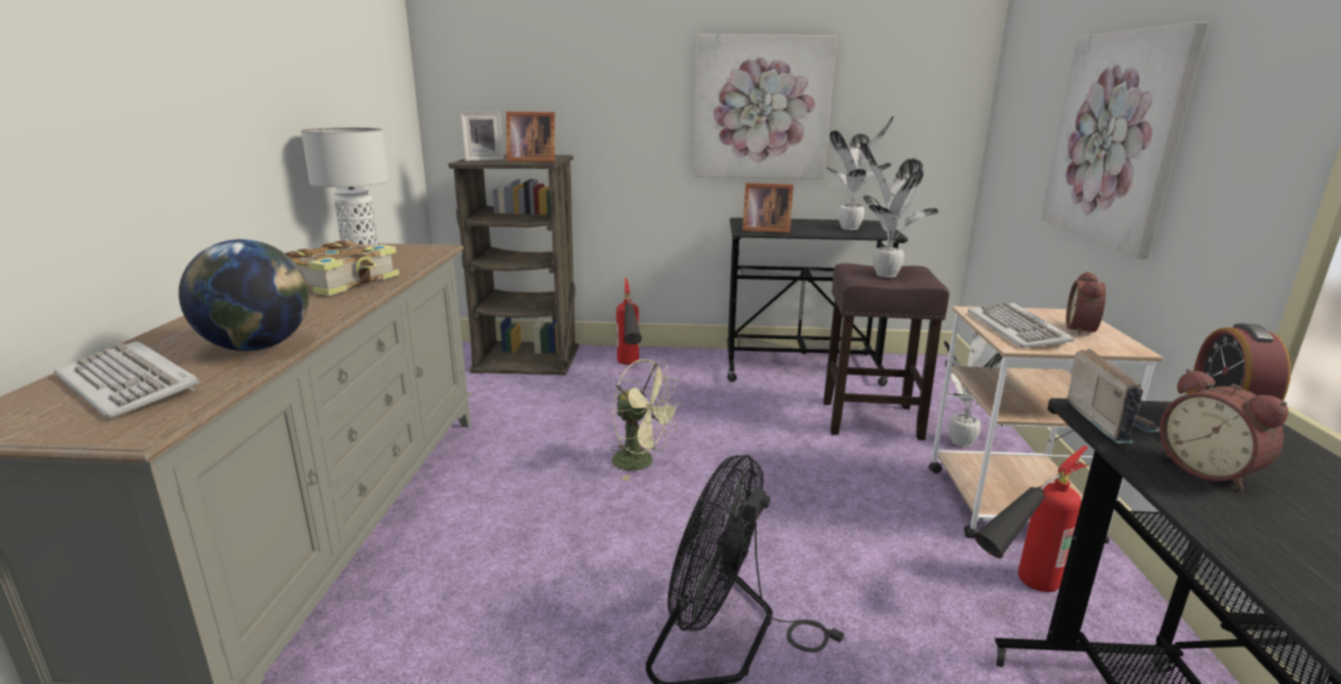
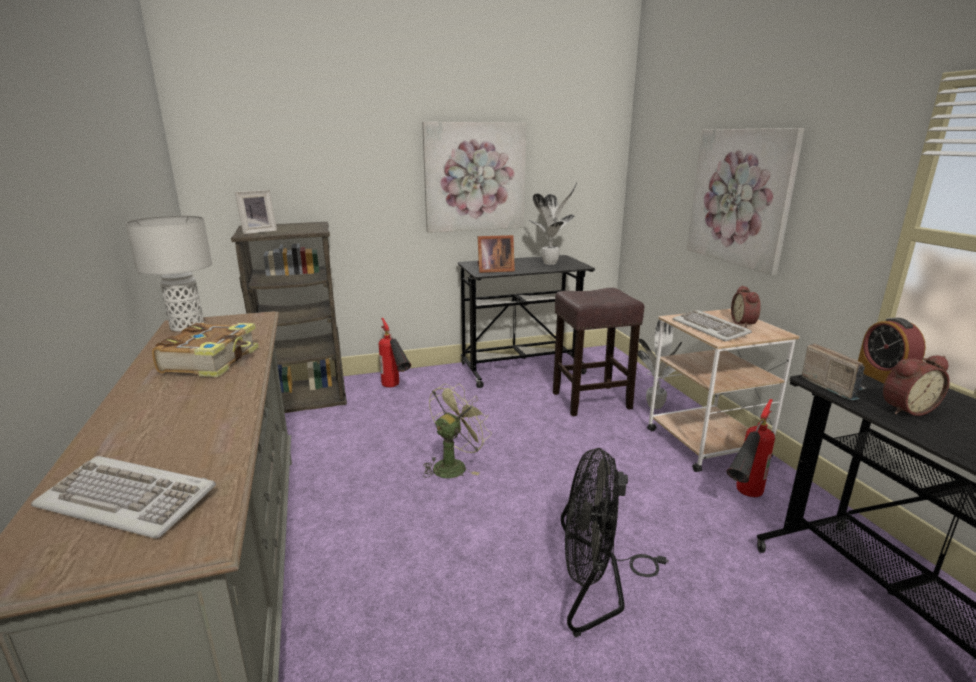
camera: 20 degrees left, 0 degrees up
globe [179,239,309,351] -> none
picture frame [506,112,555,162] -> none
green fan [611,359,682,481] -> green fan turned 60 degrees counterclockwise [423,383,492,478]
potted plant [861,142,939,278] -> none
alarm clock [1160,369,1288,491] -> alarm clock turned 60 degrees counterclockwise [883,355,950,416]

